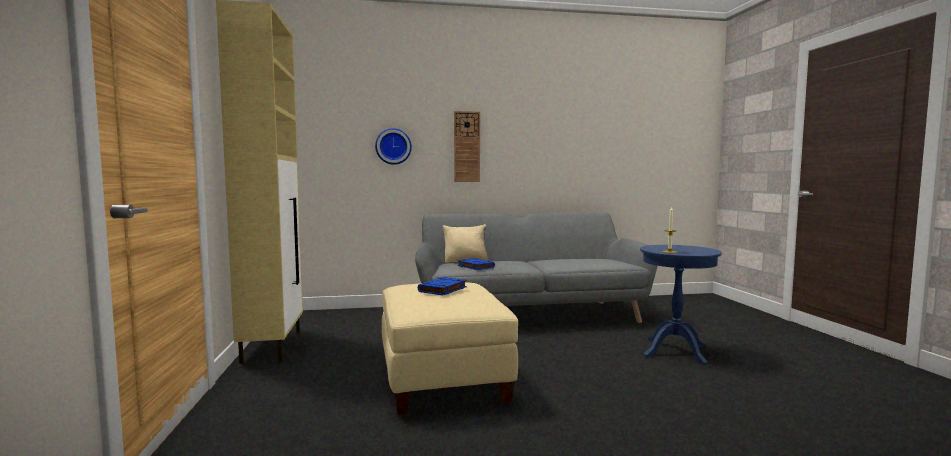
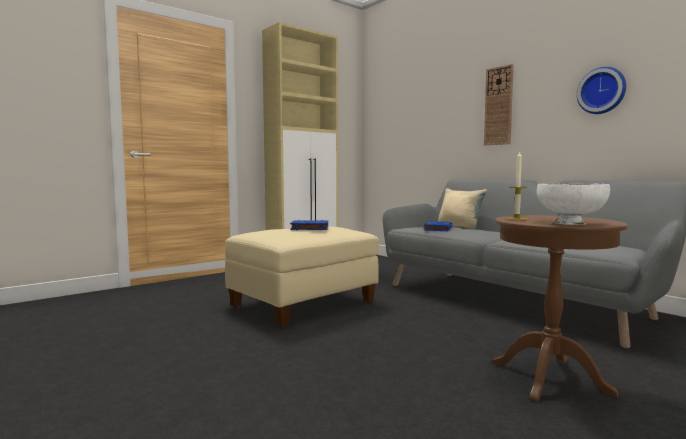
camera: 60 degrees right, 0 degrees up
wall clock [375,128,412,165] -> wall clock moved to [577,67,626,114]
blue side table [640,245,722,365] -> brown side table [491,215,628,402]
none -> white bowl [537,183,610,225]

